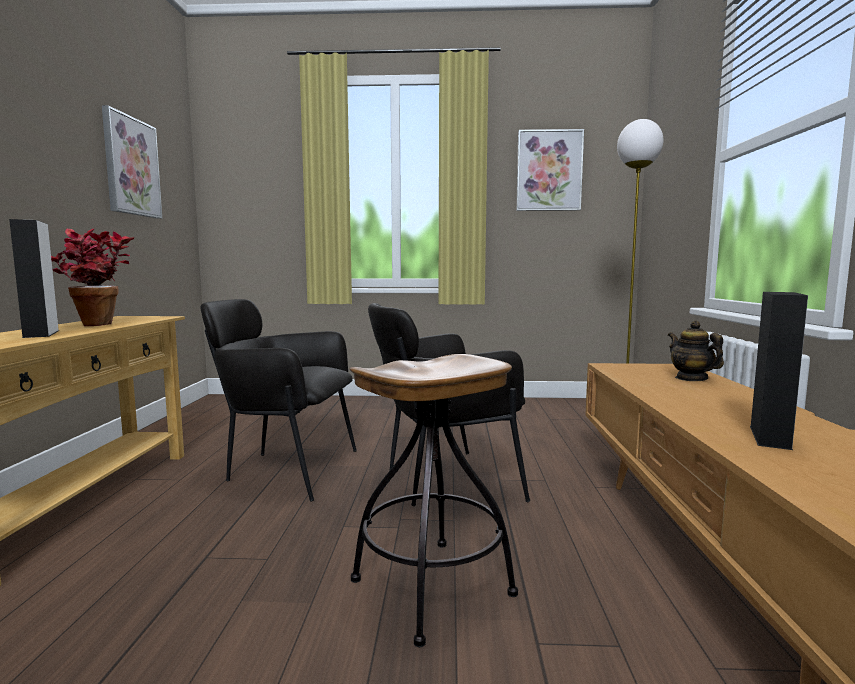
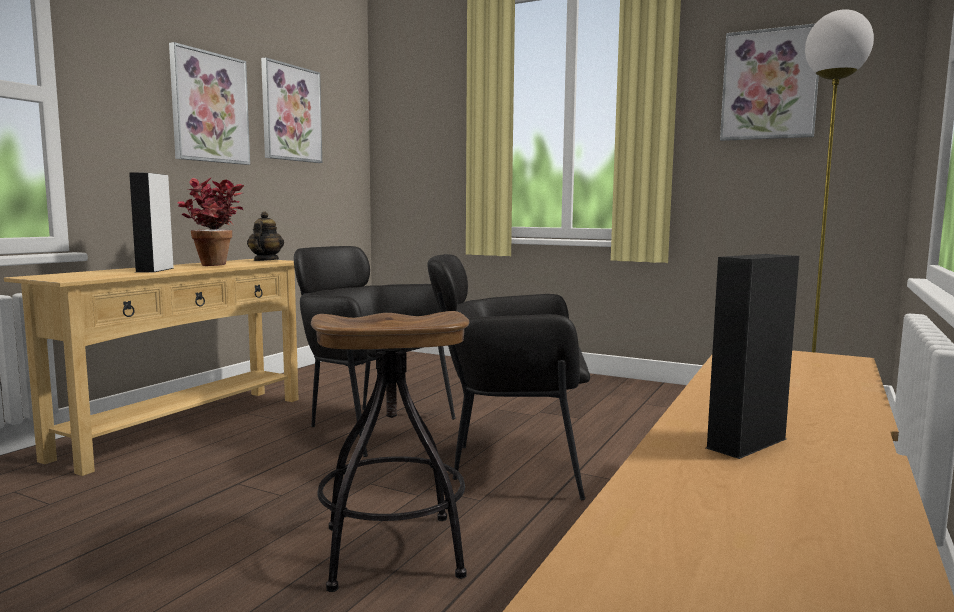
camera: 25 degrees right, 0 degrees up
teapot [668,321,724,381] -> teapot moved to [247,211,284,261]
none -> picture [169,42,250,165]

